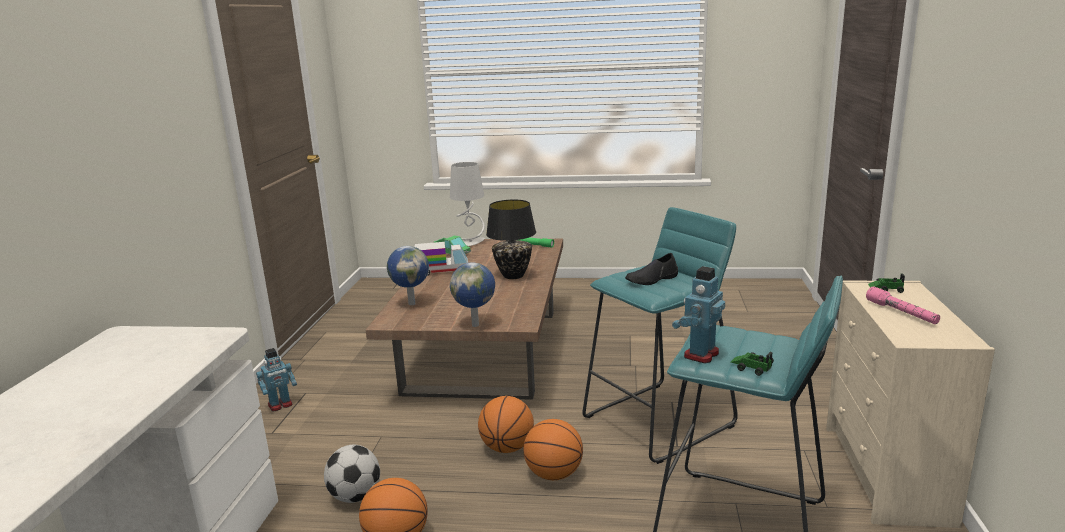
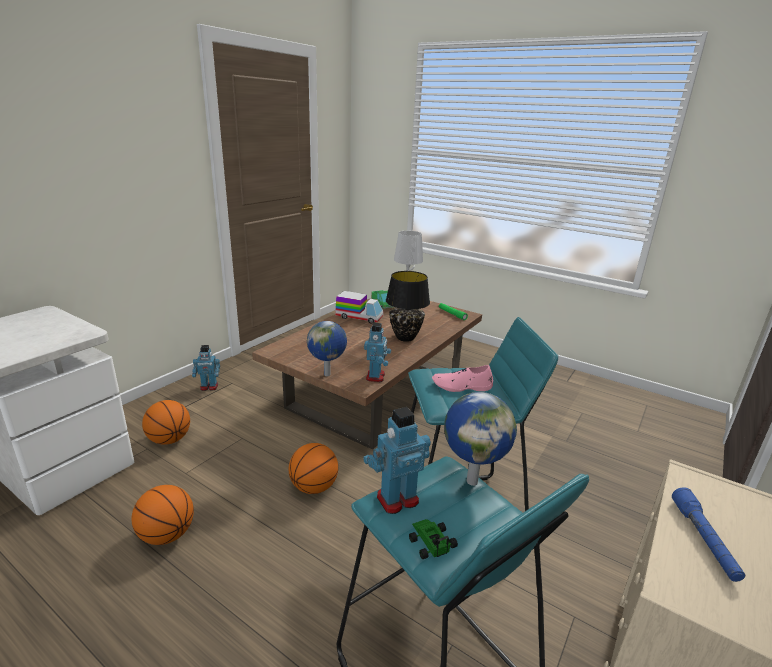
camera: 25 degrees right, 5 degrees up
football [324,445,380,503] -> none
globe [387,246,429,305] -> globe moved to [445,392,517,486]
basketball [524,419,583,480] -> basketball moved to [142,400,190,445]
black shoe [625,253,678,285] -> pink shoe [432,365,493,392]
pink flashlight [866,286,940,324] -> blue flashlight [672,487,745,582]
toy car [868,273,905,293] -> none
none -> toy robot [364,323,391,382]

